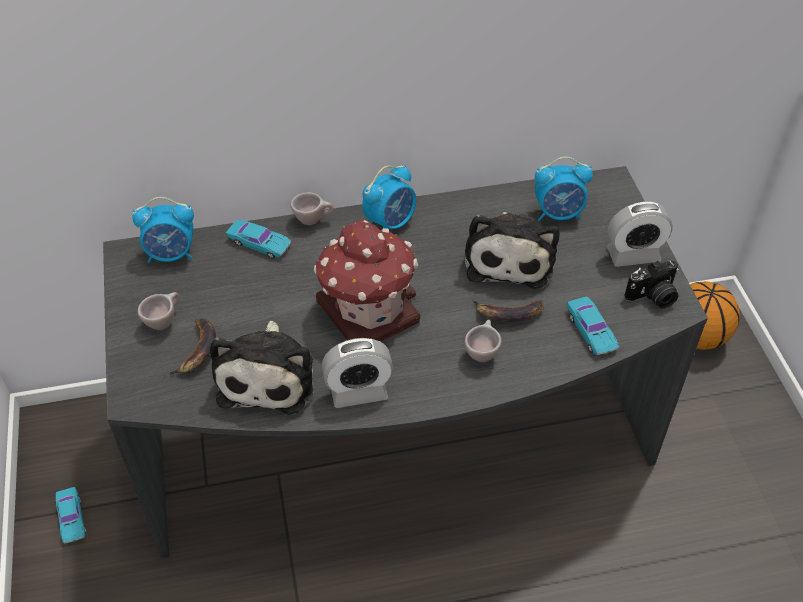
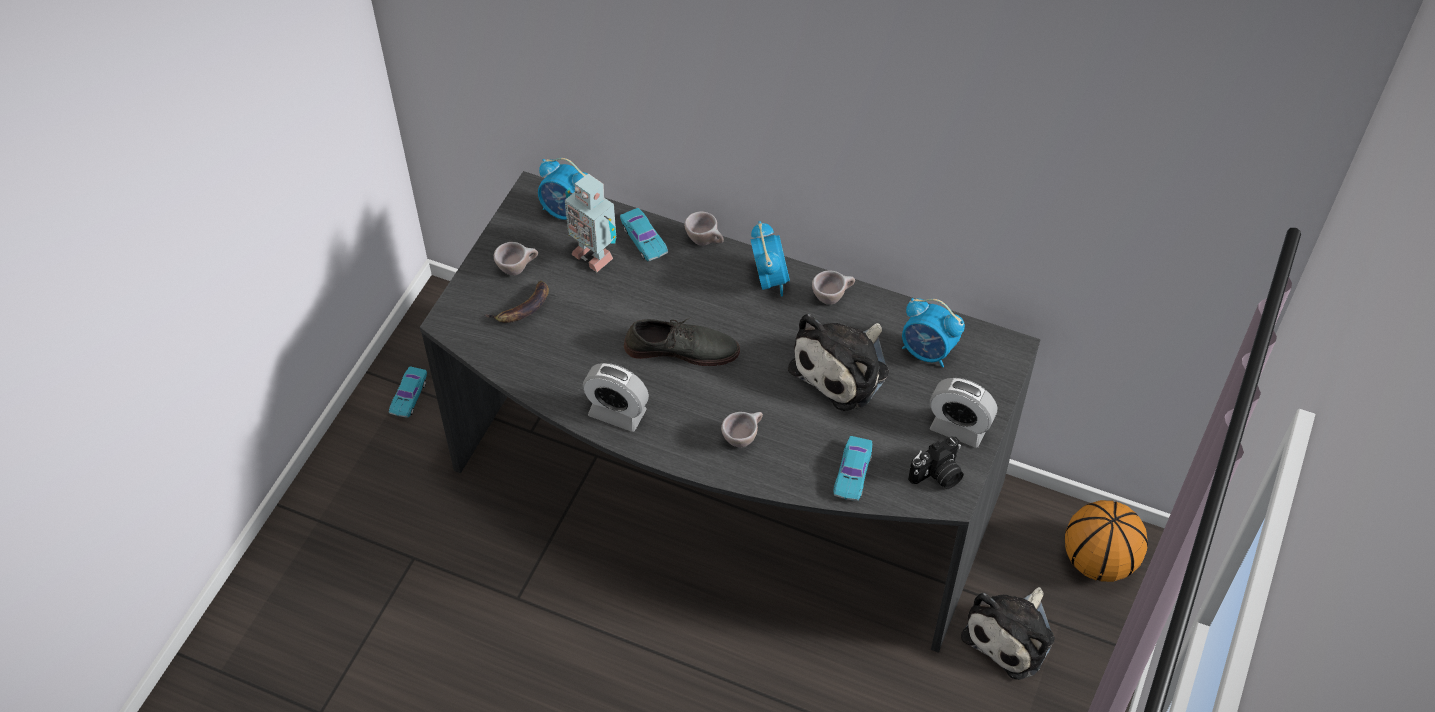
camera: 35 degrees right, 5 degrees up
plush toy [210,321,313,414] -> plush toy moved to [961,587,1055,680]
toy house [314,220,420,342] -> grey shoe [624,317,740,366]
alarm clock [362,164,416,229] -> alarm clock turned 90 degrees counterclockwise [751,221,790,296]
banana [472,298,544,321] -> none
camera [624,260,679,309] -> camera turned 45 degrees counterclockwise [908,437,964,489]
none -> toy robot [565,173,616,272]
none -> beige cup [812,271,855,305]

